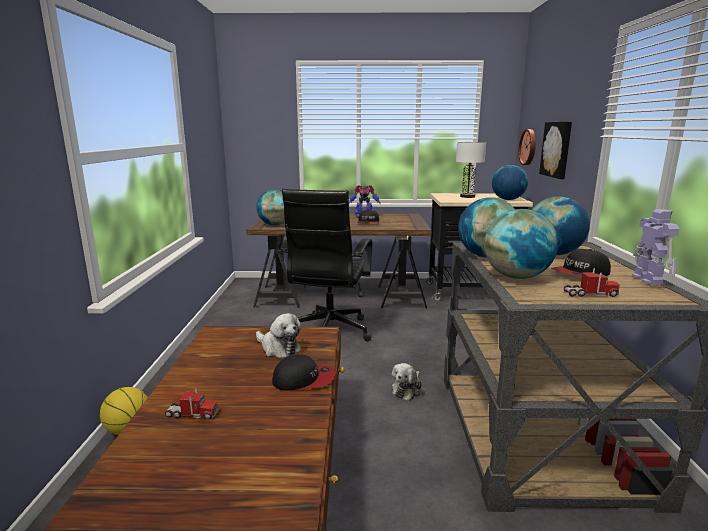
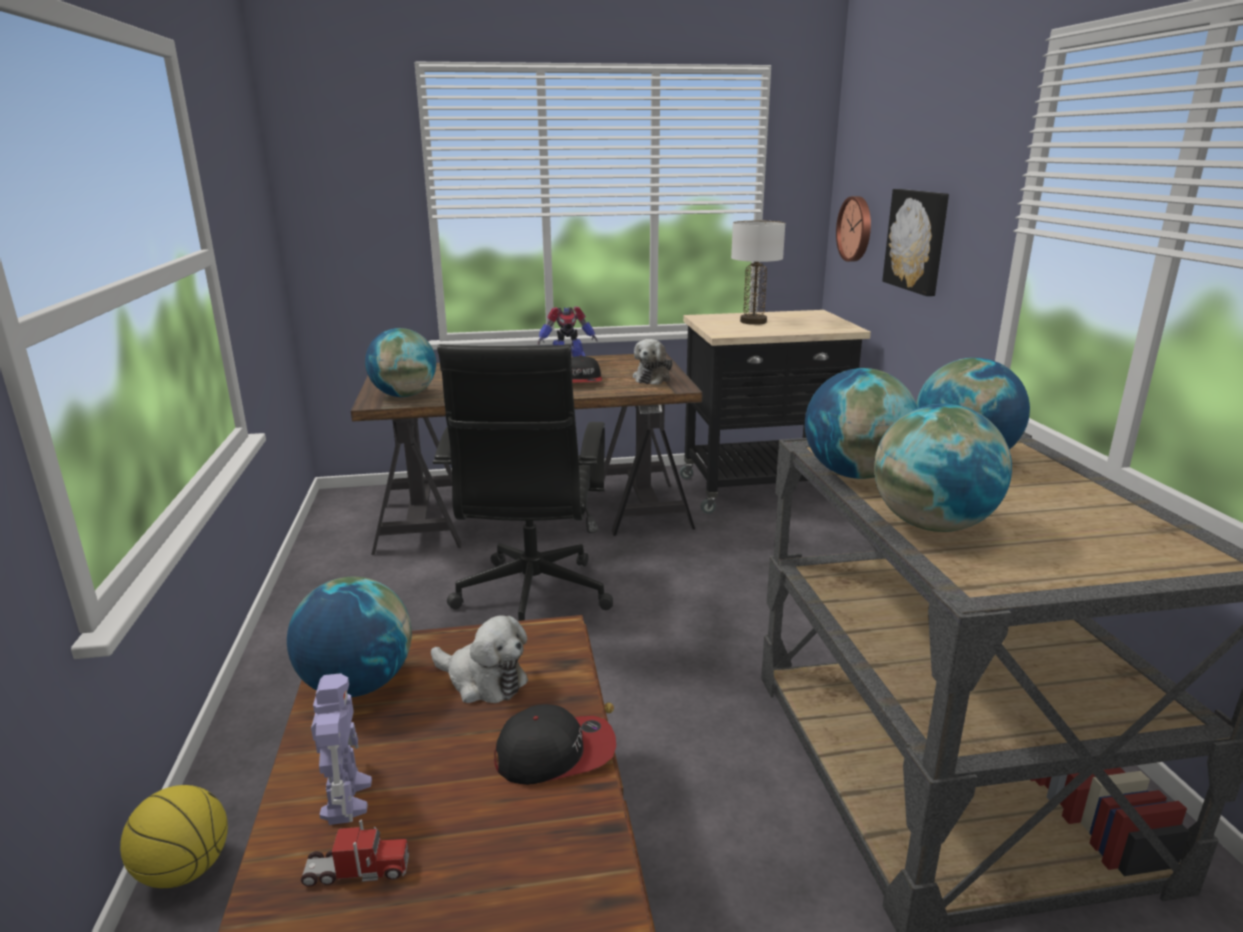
camera: 10 degrees left, 5 degrees up
plush toy [392,363,422,401] -> plush toy moved to [633,339,673,385]
globe [492,165,528,200] -> globe moved to [287,577,412,697]
cap [551,249,611,277] -> none
toy truck [563,268,620,297] -> none
toy robot [632,209,679,285] -> toy robot moved to [311,673,372,825]

